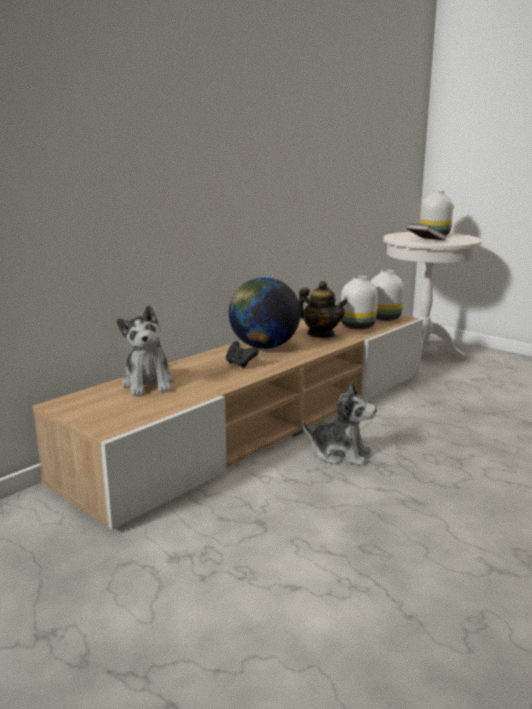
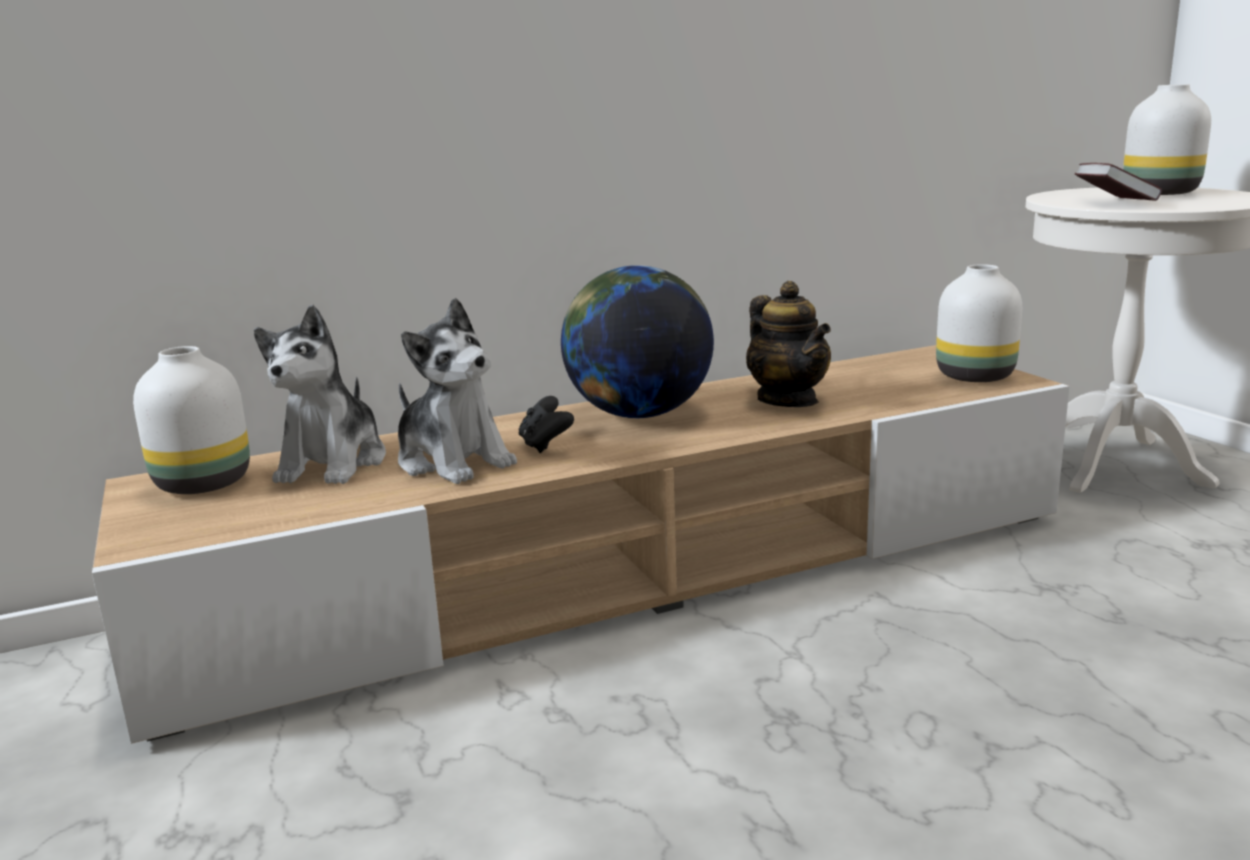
camera: 25 degrees right, 0 degrees up
plush toy [303,381,376,466] -> plush toy moved to [398,298,517,484]
white vase [341,276,378,329] -> white vase moved to [133,346,250,494]

